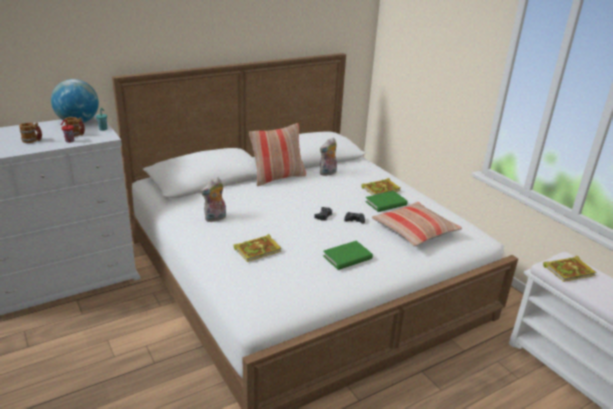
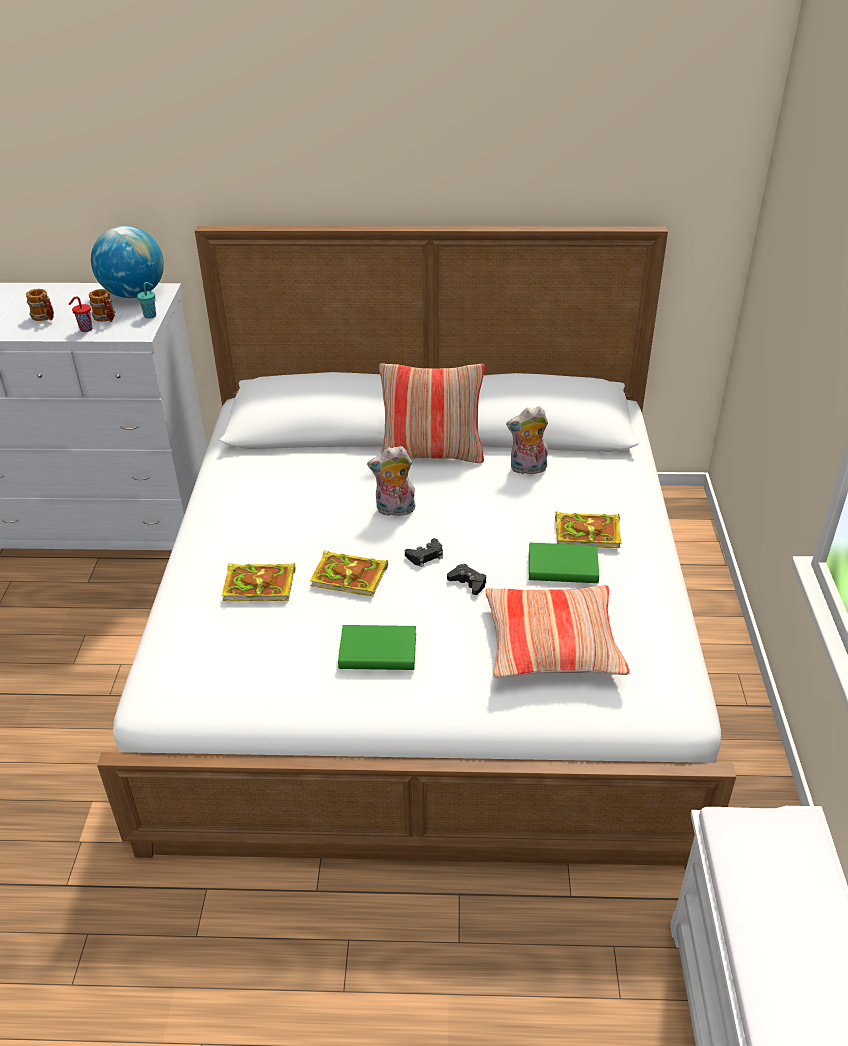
camera: 35 degrees right, 10 degrees up
plush toy [200,177,226,222] -> plush toy moved to [367,446,416,516]
book [543,256,597,282] -> book moved to [310,550,388,596]

